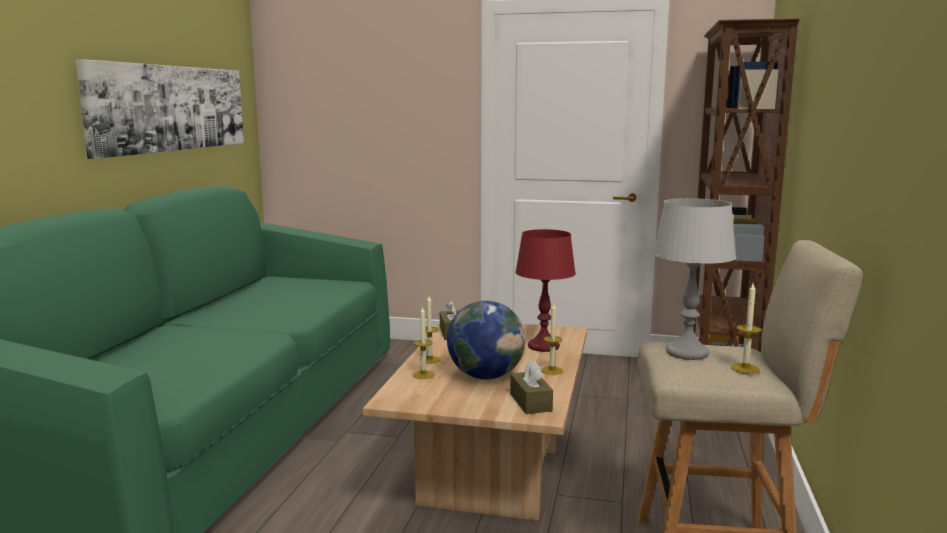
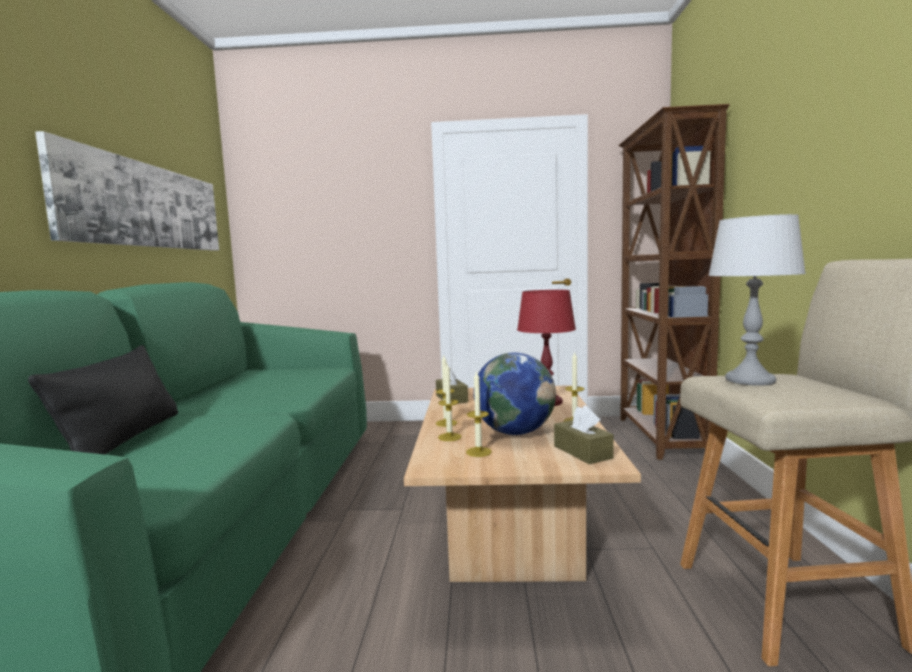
camera: 10 degrees left, 5 degrees down
candle [731,283,762,374] -> candle moved to [466,370,492,457]
none -> black pillow [28,345,178,455]

